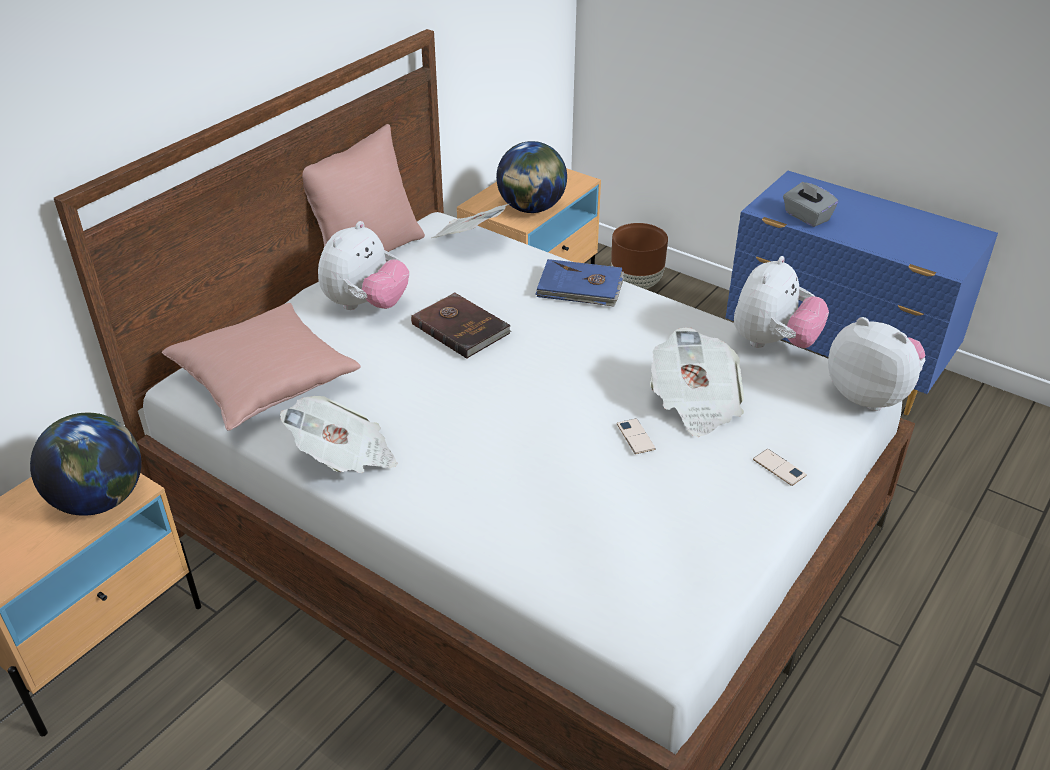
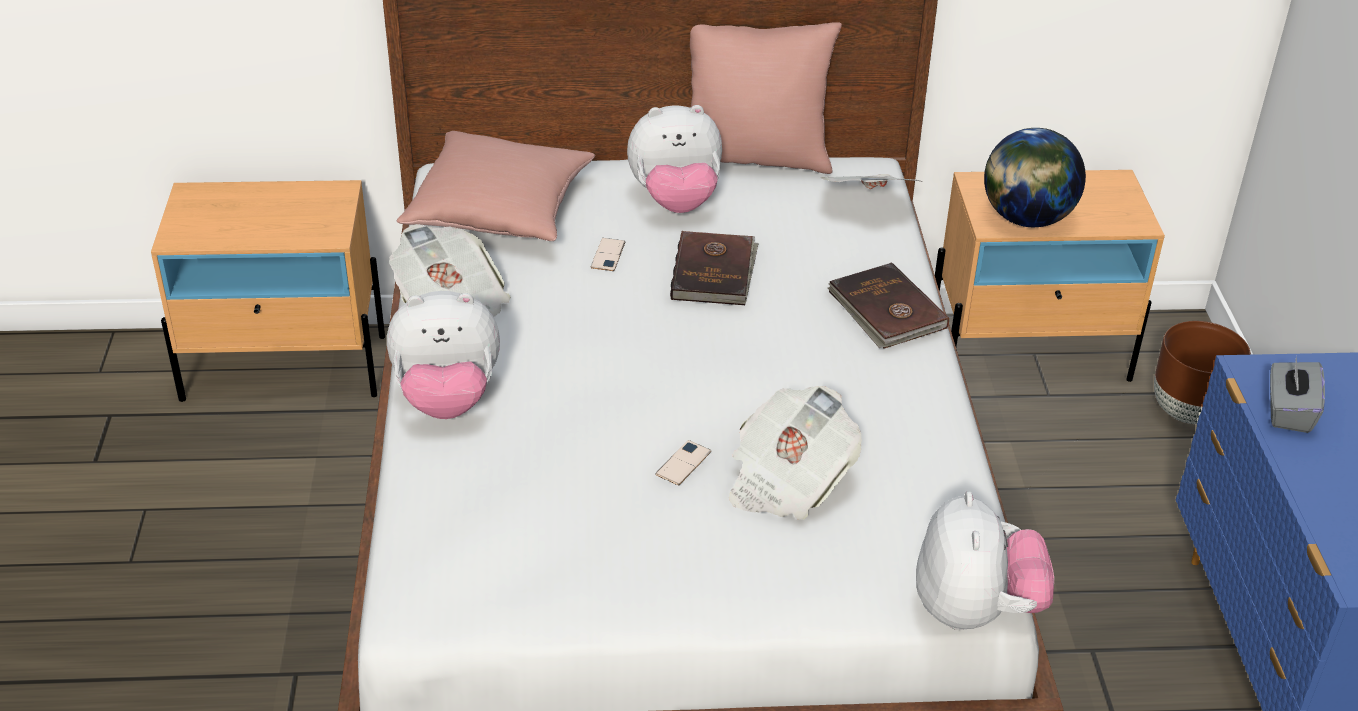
camera: 50 degrees right, 0 degrees up
globe [30,413,141,516] -> none
blue book [535,259,624,307] -> brown book [828,262,949,348]
plush toy [734,256,829,348] -> plush toy moved to [387,291,500,419]
phone [753,449,807,486] -> phone moved to [591,238,625,271]

